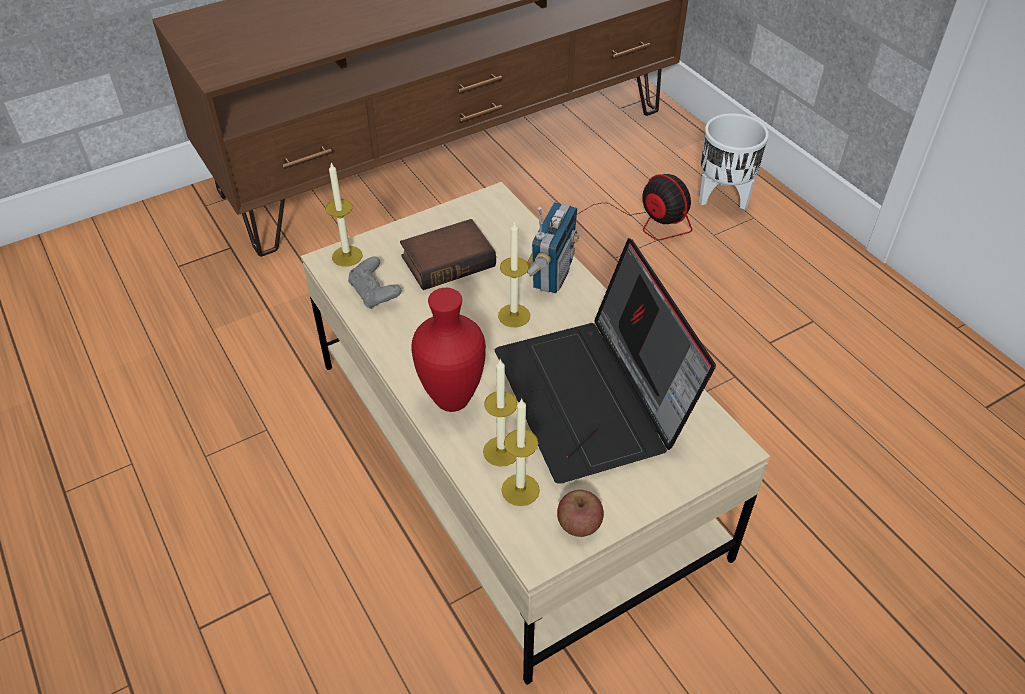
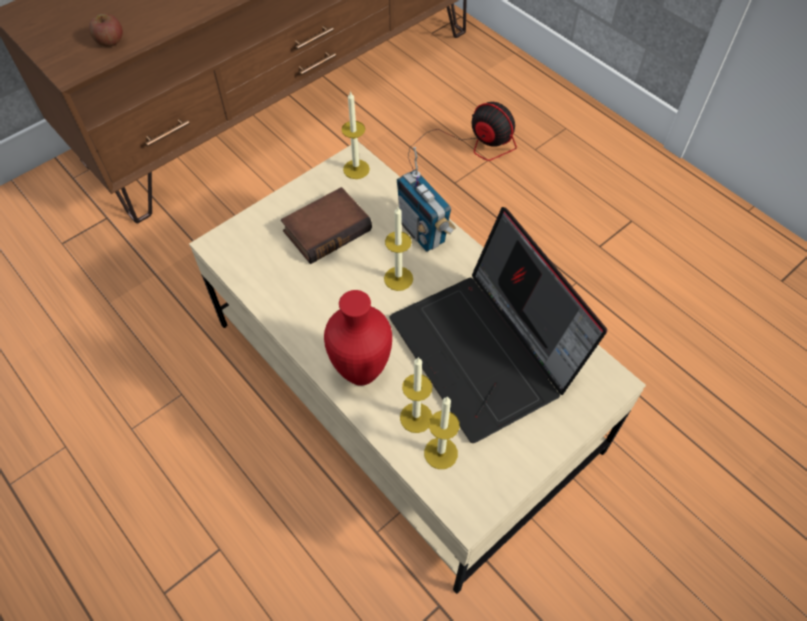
camera: 10 degrees left, 10 degrees up
candle [325,162,363,267] -> candle moved to [341,91,370,179]
grey game controller [348,257,401,309] -> none
radio [527,202,579,293] -> radio turned 135 degrees clockwise [397,147,456,252]
apple [557,490,604,537] -> apple moved to [89,14,123,47]
white planter [699,113,769,210] -> none

